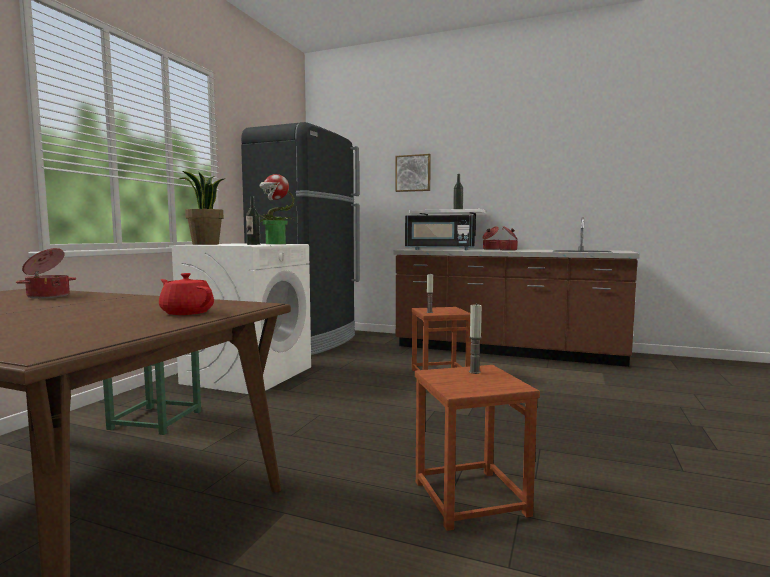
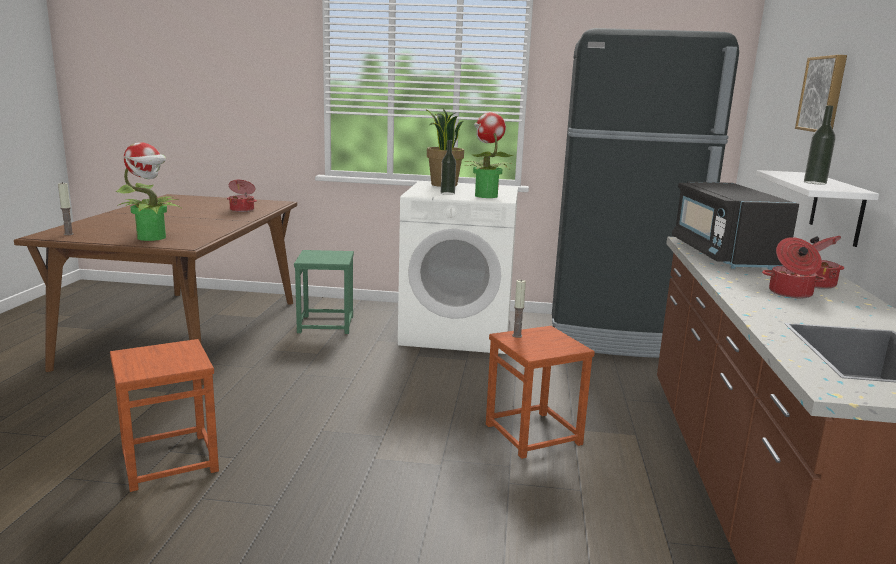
camera: 75 degrees right, 10 degrees up
red teapot [159,273,214,315] -> potted plant [116,142,181,241]
candle [469,303,482,374] -> candle moved to [58,182,74,235]

